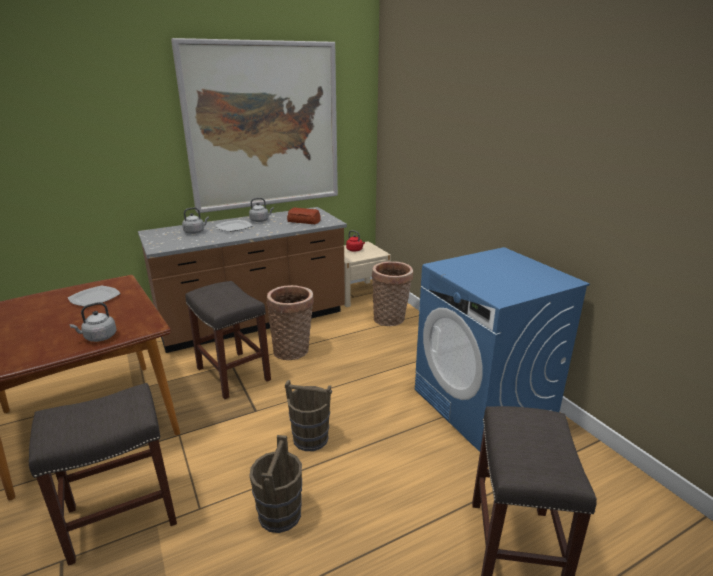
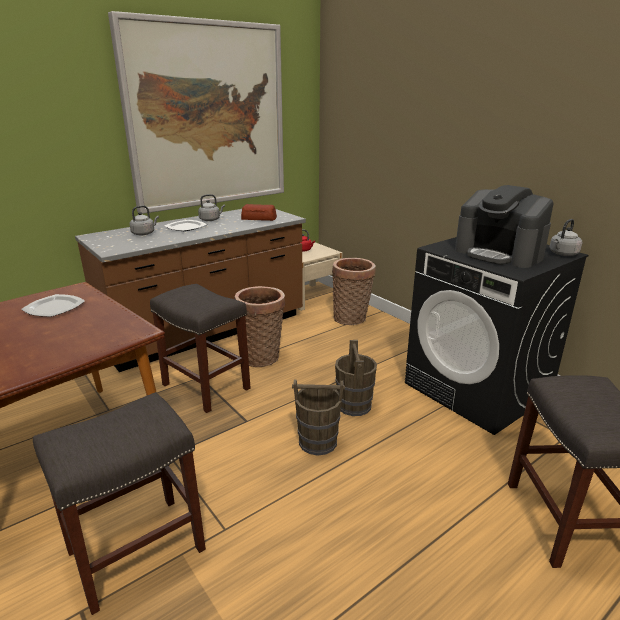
camera: 10 degrees left, 0 degrees up
grey kettle [70,302,116,342] -> grey kettle moved to [550,219,582,256]
brown bucket [249,435,302,533] -> brown bucket moved to [335,340,377,416]
blue washing machine [415,247,590,452] -> black washing machine [405,237,588,435]
none -> coffee machine [455,185,554,268]

